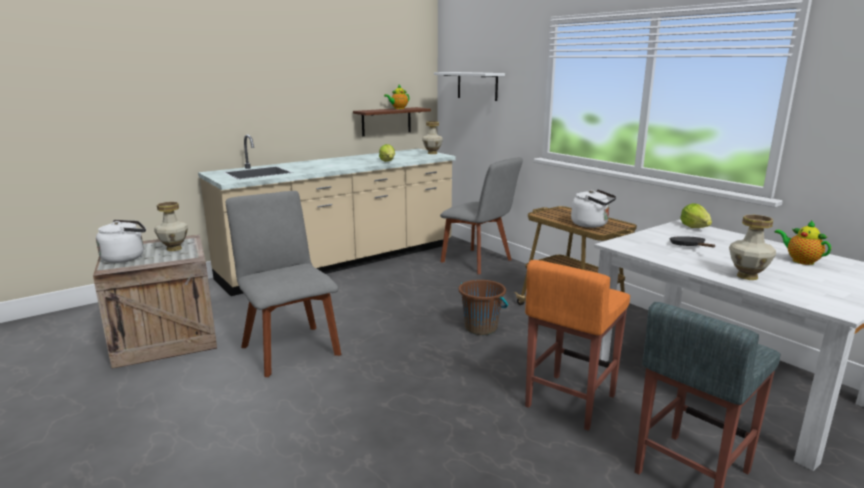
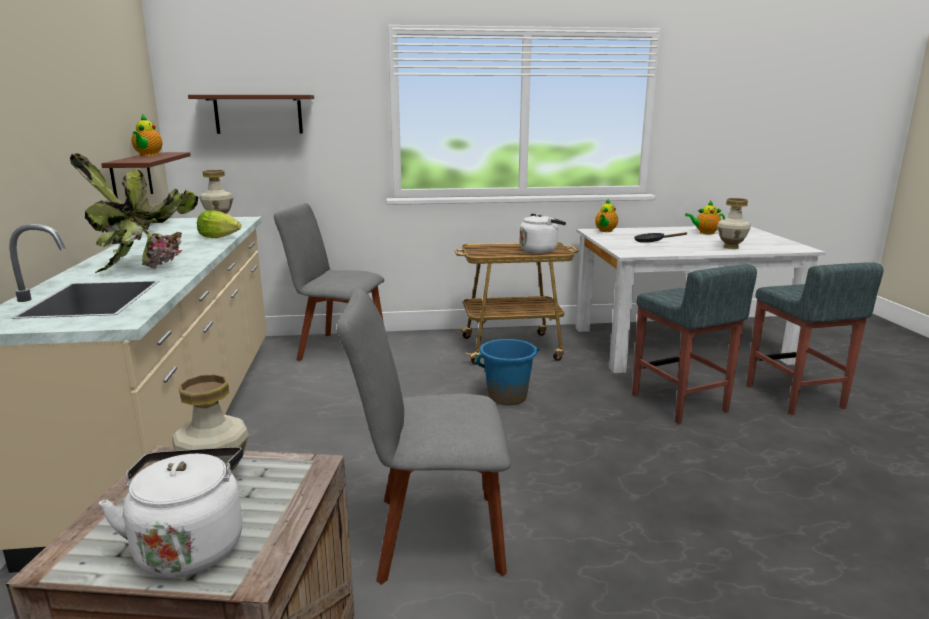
camera: 60 degrees left, 0 degrees up
white shelf [434,72,505,101] -> brown shelf [188,95,314,134]
grey chair [440,157,523,274] -> grey chair turned 150 degrees counterclockwise [274,203,384,361]
brown bucket [459,280,508,335] -> blue bucket [476,339,539,405]
orange stool [525,260,630,430] -> grey stool [632,264,757,424]
lettuce [680,203,712,228] -> teapot [595,199,618,232]
none -> potted plant [70,153,198,273]

